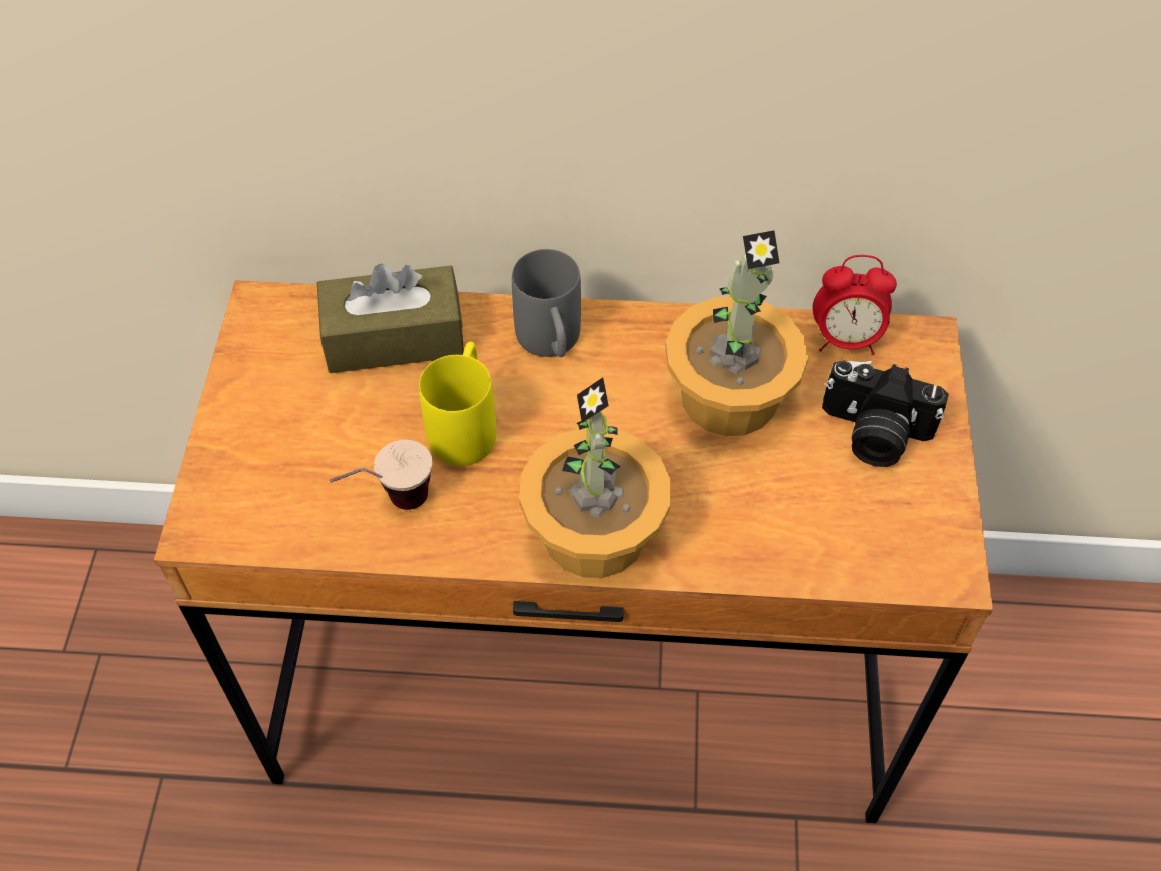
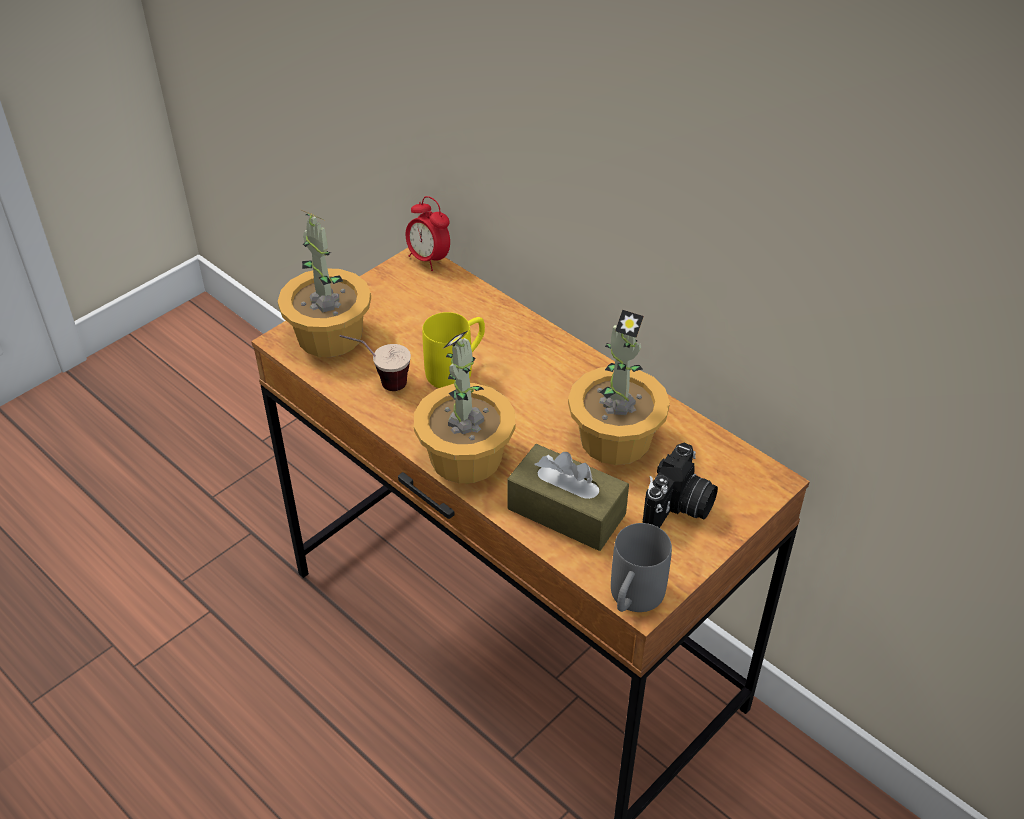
camera: 40 degrees right, 10 degrees down
brown tissue box [317,263,464,373] -> brown tissue box moved to [508,444,629,551]
grey mug [512,249,581,357] -> grey mug moved to [611,523,672,612]
alarm clock [813,255,897,355] -> alarm clock moved to [406,196,450,271]
camera [822,360,949,467] -> camera turned 120 degrees counterclockwise [643,443,718,528]
none -> potted plant [278,209,371,357]

